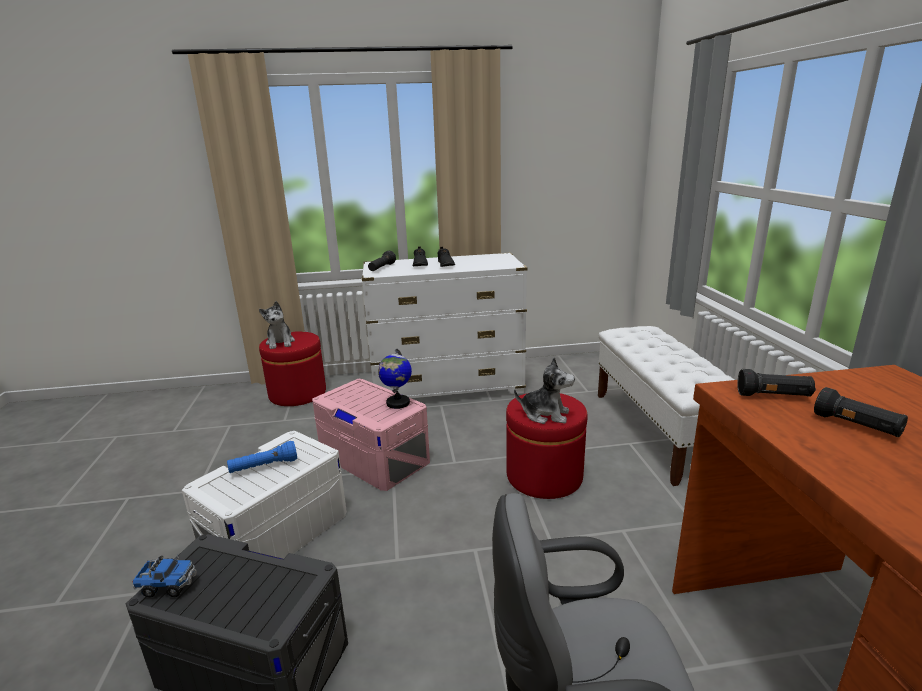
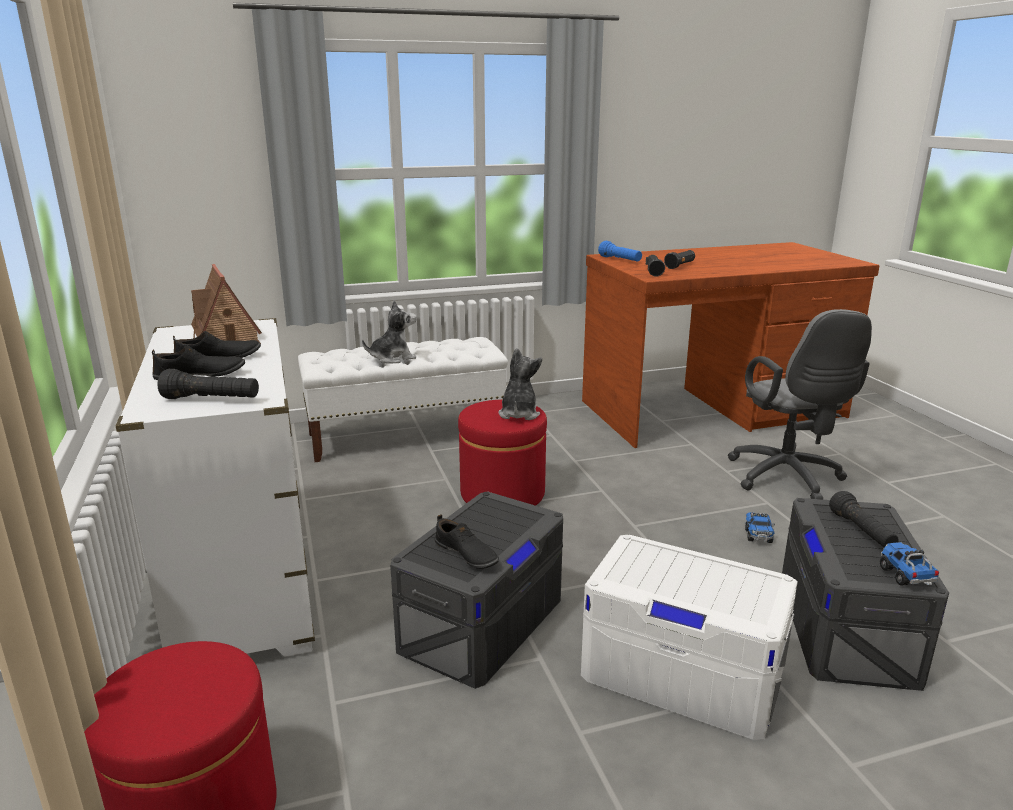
camera: 100 degrees left, 0 degrees up
blue flashlight [227,441,297,473] -> blue flashlight moved to [598,241,642,261]
plush toy [259,301,295,349] -> plush toy moved to [362,300,417,364]
pink storage box [312,379,430,491] -> grey storage box [390,491,563,689]
globe [378,349,412,409] -> none
none -> toy house [191,264,262,343]
none -> black shoe [435,514,499,569]
none -> toy truck [745,512,775,543]
none -> black flashlight [829,491,899,547]

